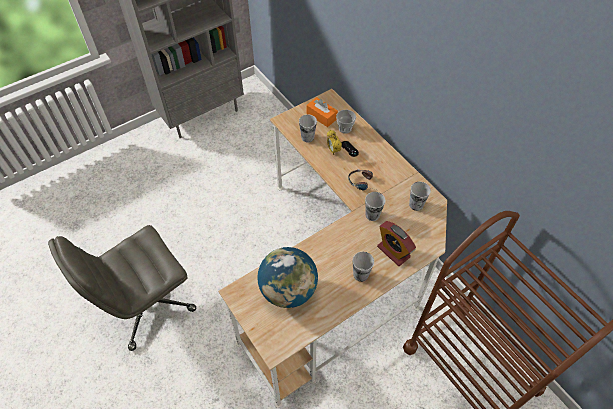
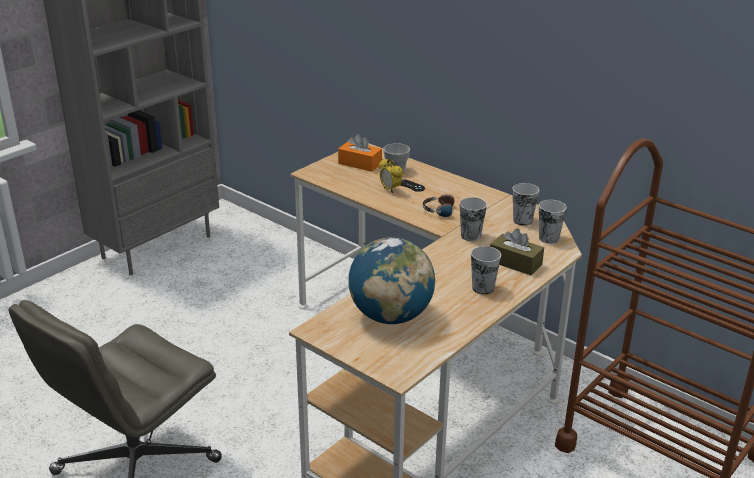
camera: 15 degrees left, 25 degrees down
cup [299,115,317,142] -> cup moved to [539,200,567,244]
alarm clock [377,221,416,266] -> brown tissue box [490,228,544,275]

